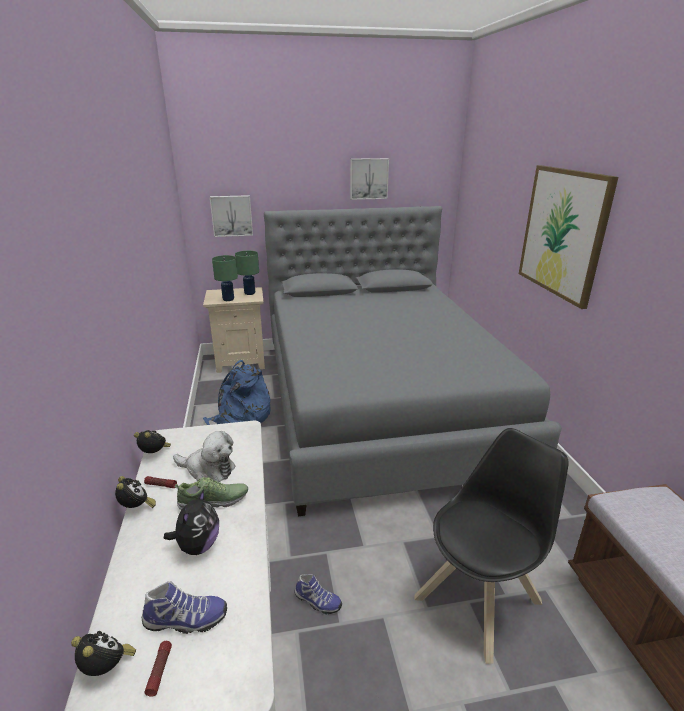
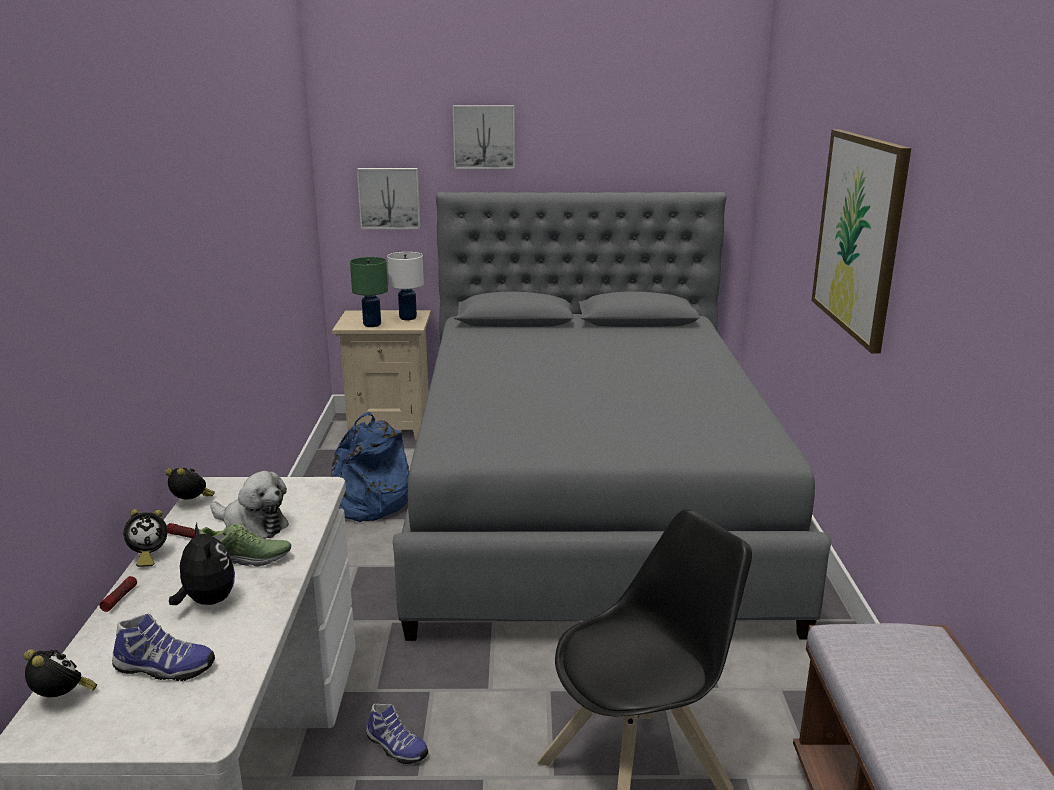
camera: 10 degrees right, 5 degrees down
alarm clock [115,476,156,508] -> alarm clock turned 75 degrees clockwise [123,509,168,567]
flashlight [144,641,172,697] -> flashlight moved to [99,576,137,612]
plush toy [164,489,219,555] -> plush toy turned 60 degrees counterclockwise [169,523,235,605]
green table lamp [235,251,259,295] -> white table lamp [387,252,424,320]
picture [350,158,389,200] -> picture moved to [453,105,515,169]

